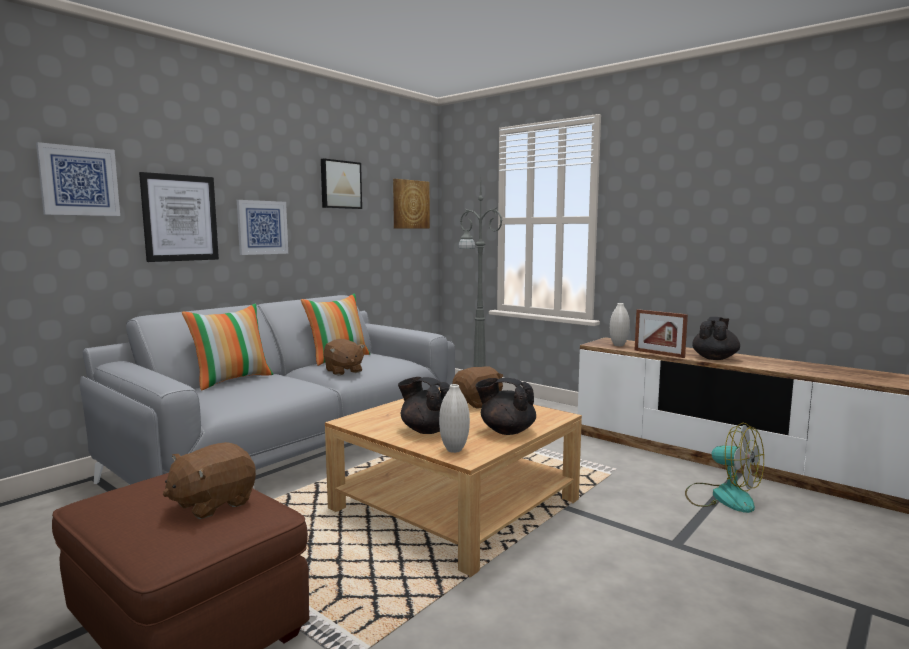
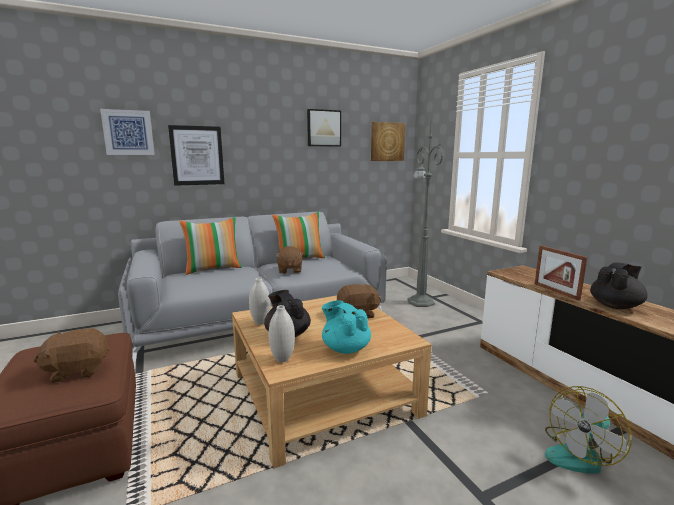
camera: 25 degrees right, 5 degrees up
picture [237,200,288,255] -> none
black teapot [476,378,536,435] -> turquoise teapot [322,300,371,354]
white vase [610,303,630,346] -> white vase moved to [249,278,271,325]
fan [685,423,764,513] -> fan turned 75 degrees clockwise [545,386,632,473]

